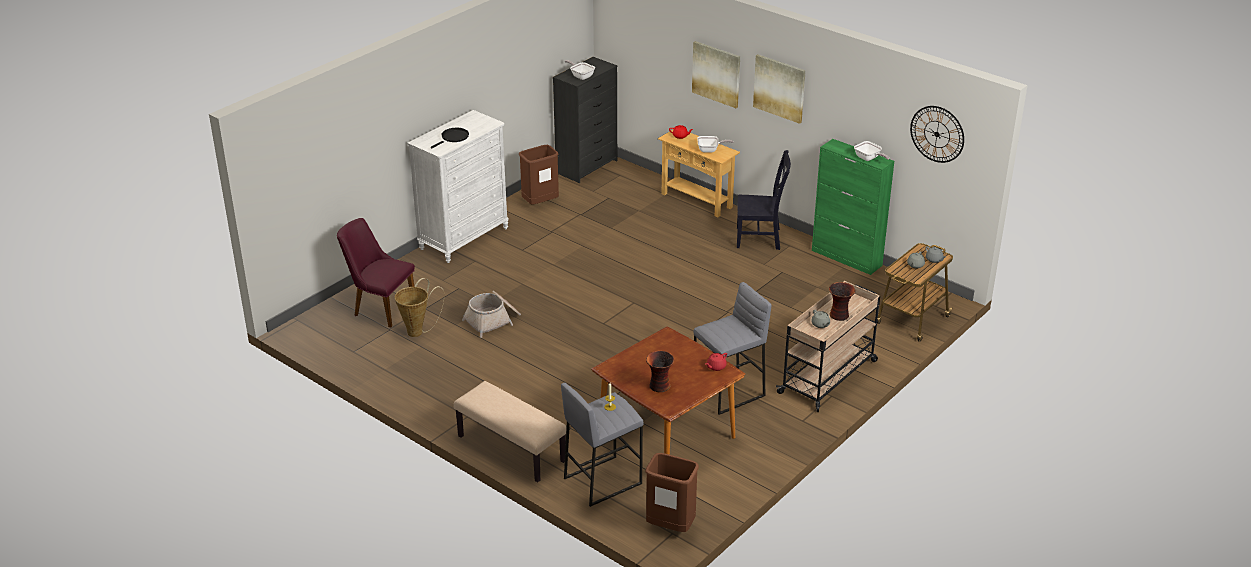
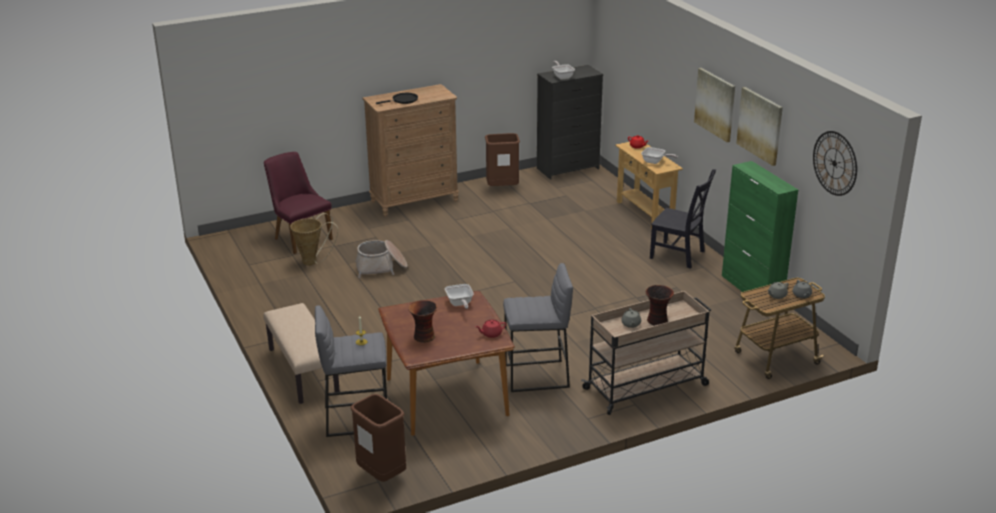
camera: 25 degrees right, 5 degrees down
white dresser [407,110,509,263] -> brown dresser [362,84,459,217]
picture [692,41,740,108] -> picture moved to [736,87,783,166]
frying pan [854,141,890,161] -> frying pan moved to [445,284,474,309]

